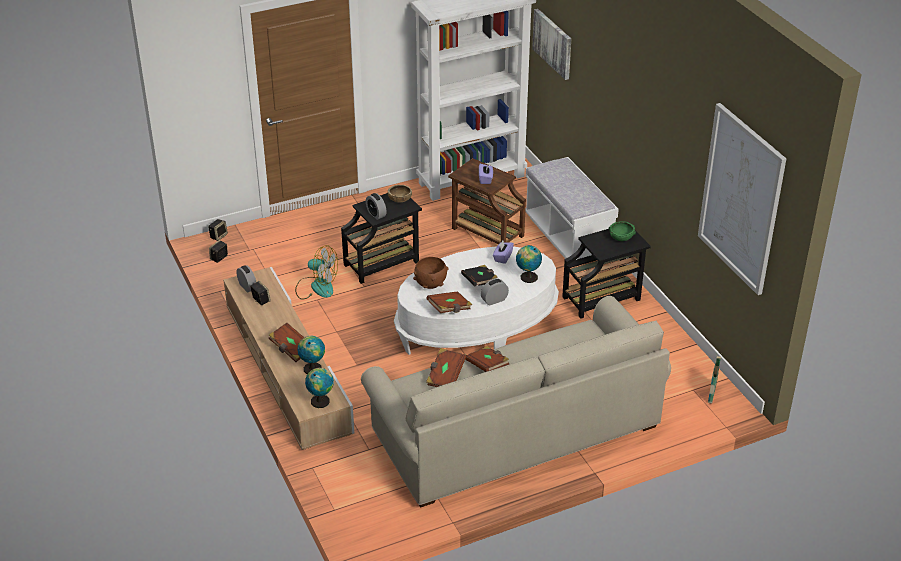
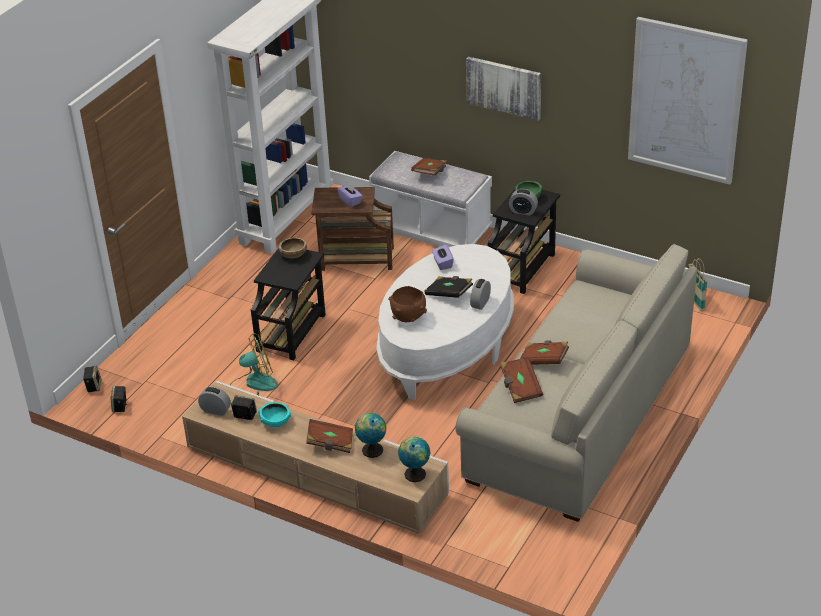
camera: 35 degrees left, 0 degrees up
alarm clock [366,193,386,220] -> alarm clock moved to [509,189,538,216]
brown book [426,291,472,313] -> brown book moved to [411,158,447,176]
globe [516,245,542,283] -> none
picture [532,9,571,80] -> picture moved to [466,57,541,121]
none -> turquoise bowl [258,402,291,427]

